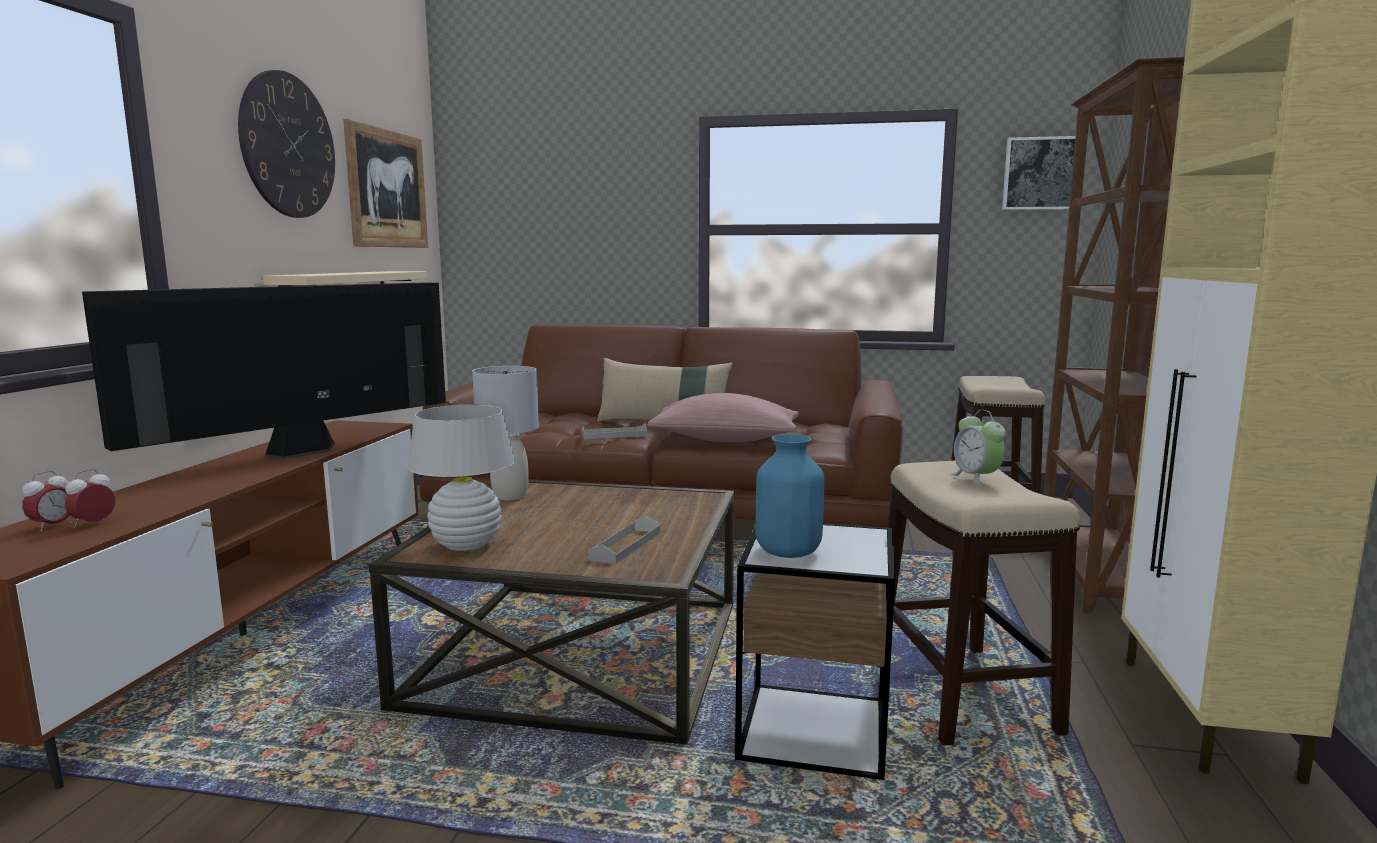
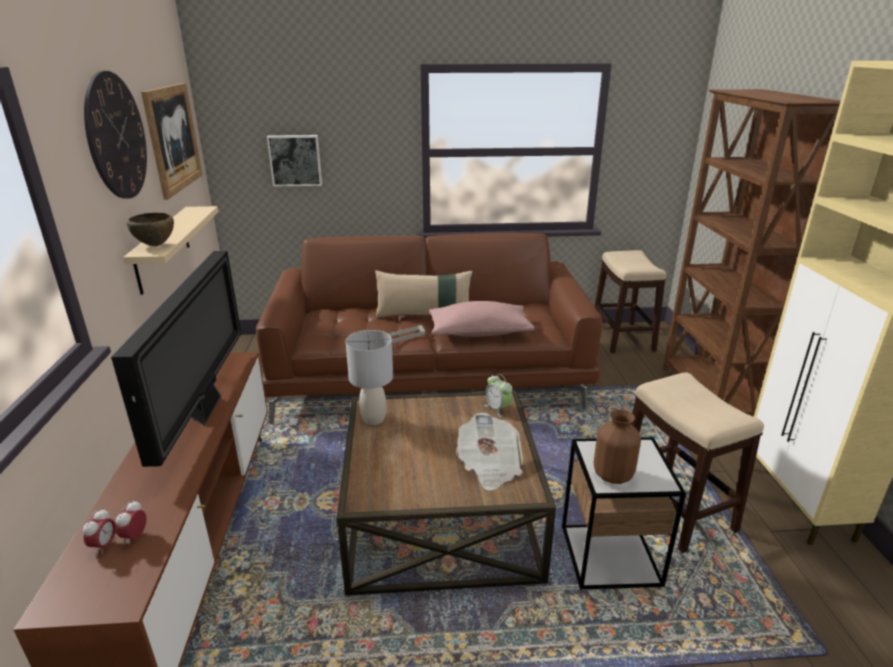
camera: 15 degrees left, 15 degrees up
television [82,282,446,459] -> television turned 150 degrees clockwise [111,251,241,467]
white table lamp [407,405,515,551] -> none
grey tray [588,516,660,564] -> newspaper [456,413,523,491]
blue vase [756,434,824,558] -> brown vase [594,409,641,484]
alarm clock [951,410,1006,486] -> alarm clock moved to [484,374,513,417]
picture [1002,136,1076,210] -> picture moved to [267,135,322,187]
none -> brown bowl [127,213,174,246]

